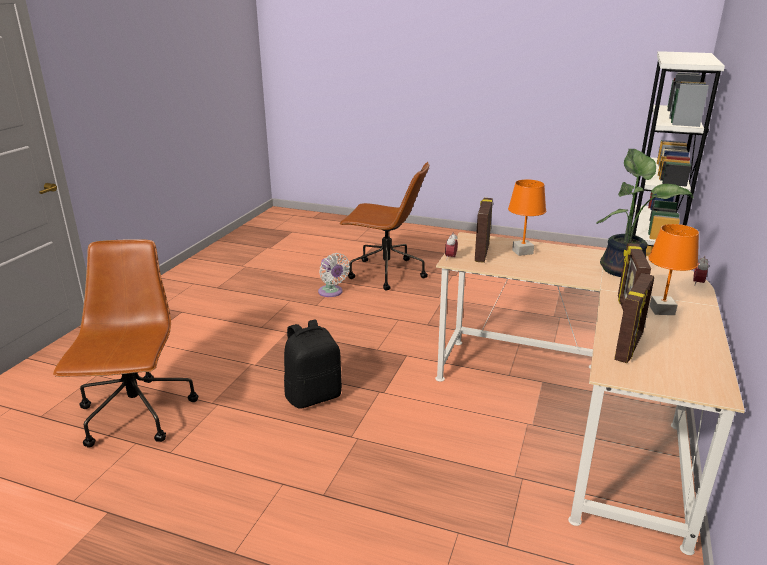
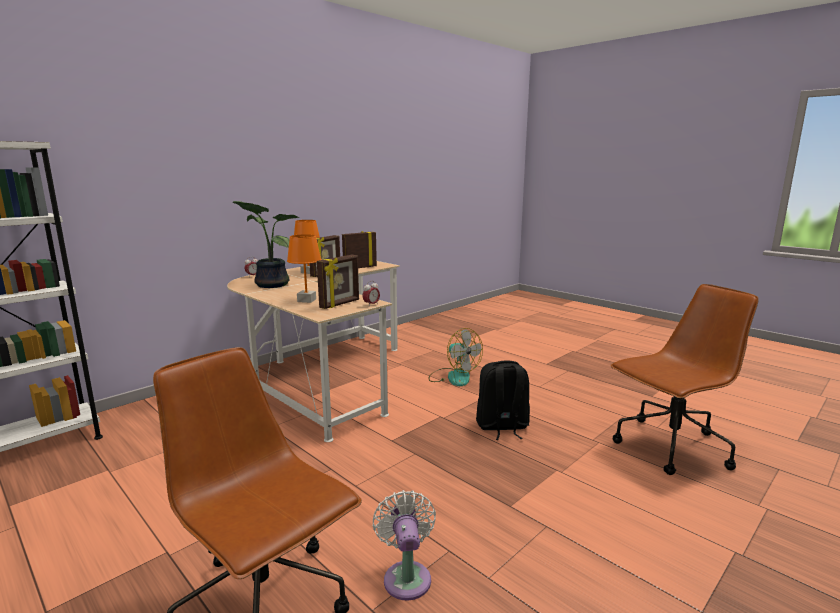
camera: 155 degrees left, 10 degrees down
brown office chair [53,239,199,447] -> brown office chair turned 135 degrees counterclockwise [610,284,759,475]
none -> fan [428,328,483,386]

